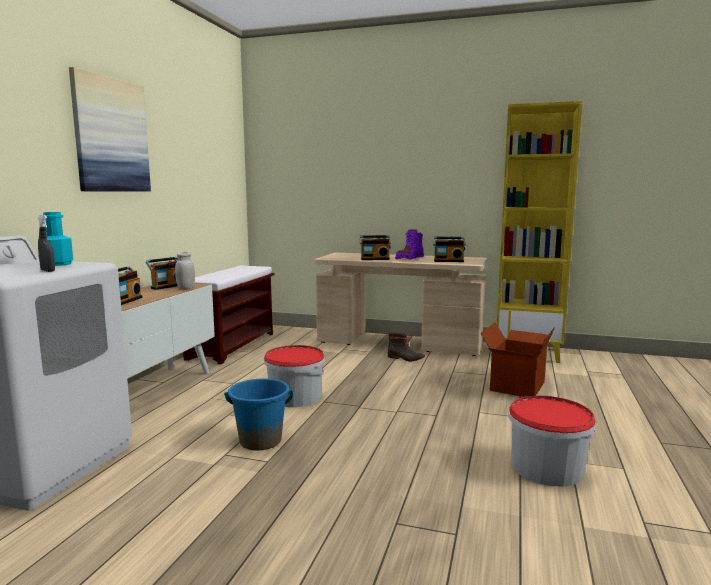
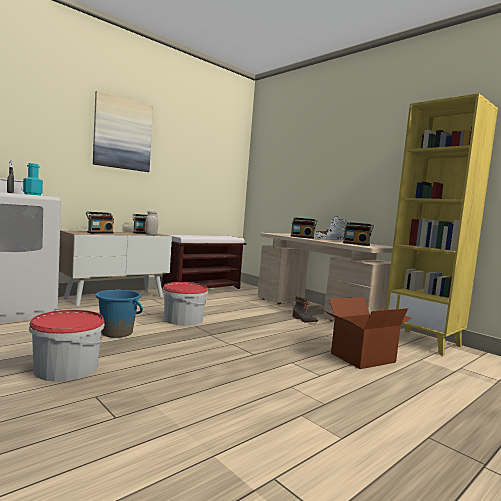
camera: 30 degrees right, 5 degrees down
purple boot [395,229,424,260] -> white boot [314,216,347,241]
bucket [508,396,596,487] -> bucket moved to [29,310,104,382]

